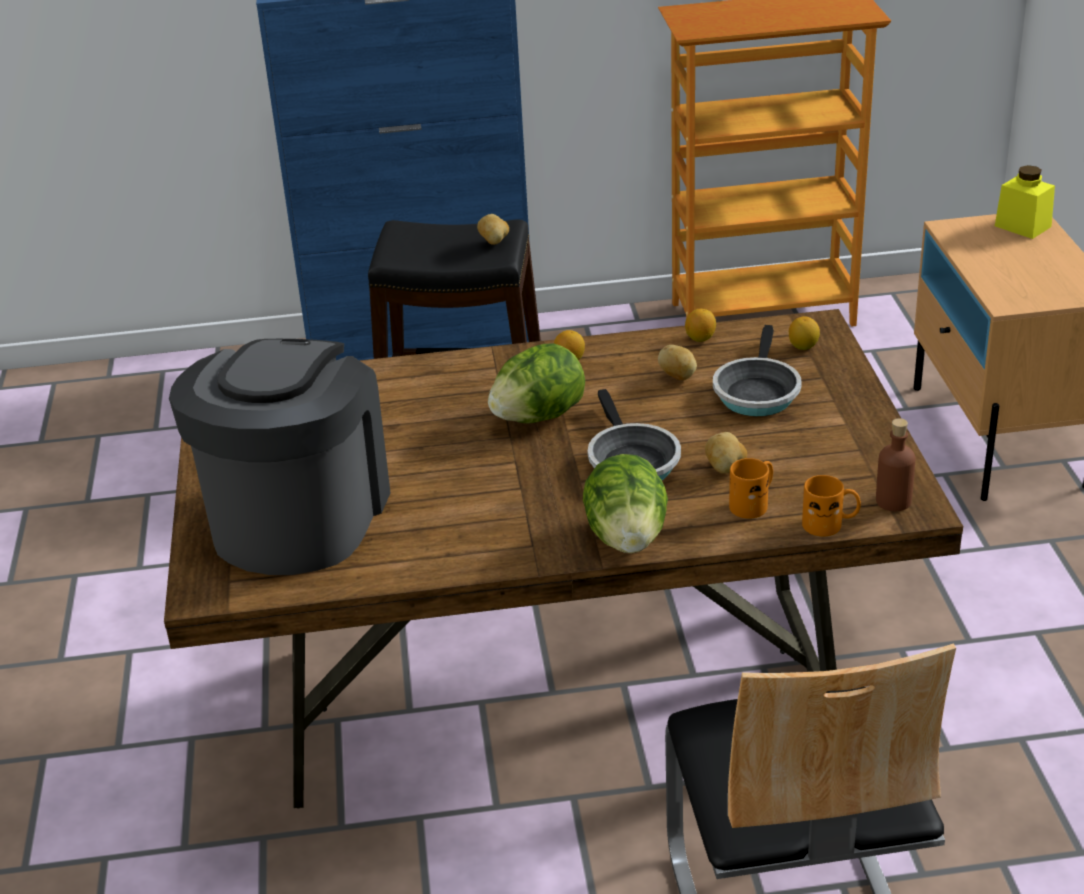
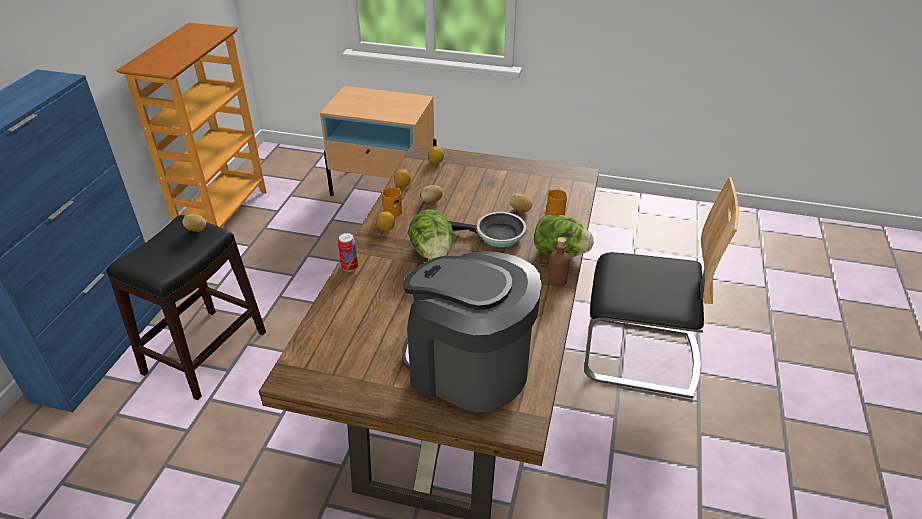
camera: 70 degrees left, 5 degrees up
frying pan [713,325,802,416] -> none
orange mug [802,475,861,536] -> orange mug moved to [382,187,402,217]
brown bottle [876,418,915,511] -> brown bottle moved to [548,237,570,287]
yellow jar [995,165,1055,239] -> none
none -> can [338,233,358,272]

